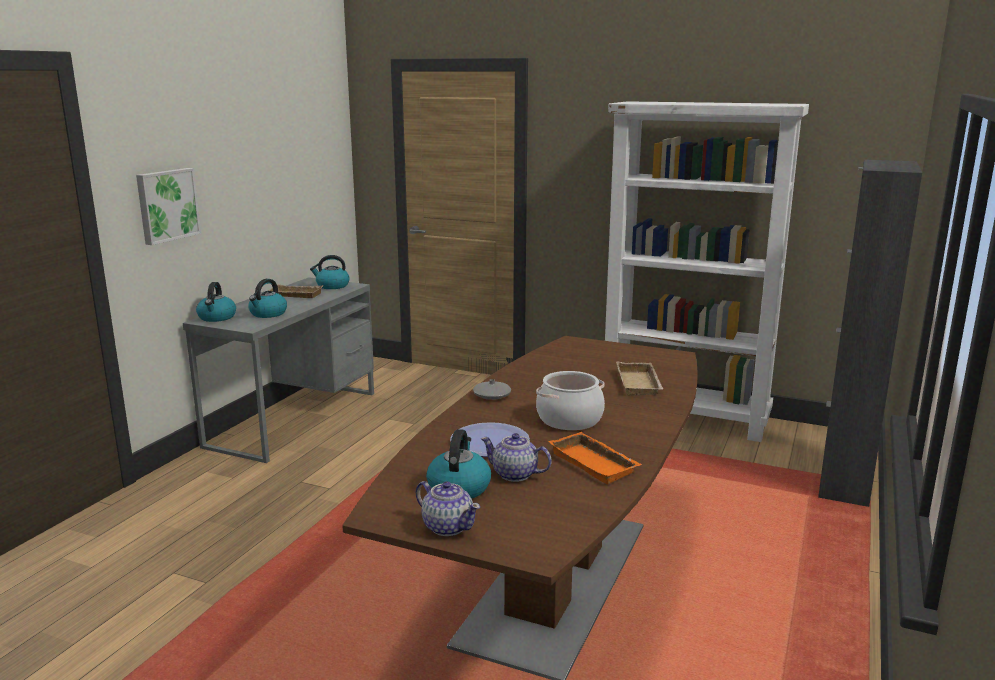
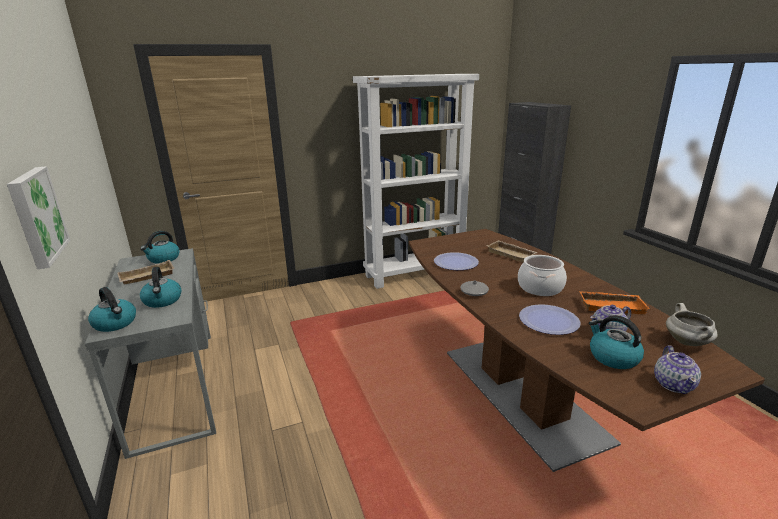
camera: 45 degrees left, 5 degrees up
teapot [416,481,480,536] -> teapot turned 105 degrees clockwise [654,345,701,394]
none -> plate [434,252,479,270]
none -> white cooking pot [666,303,718,346]

